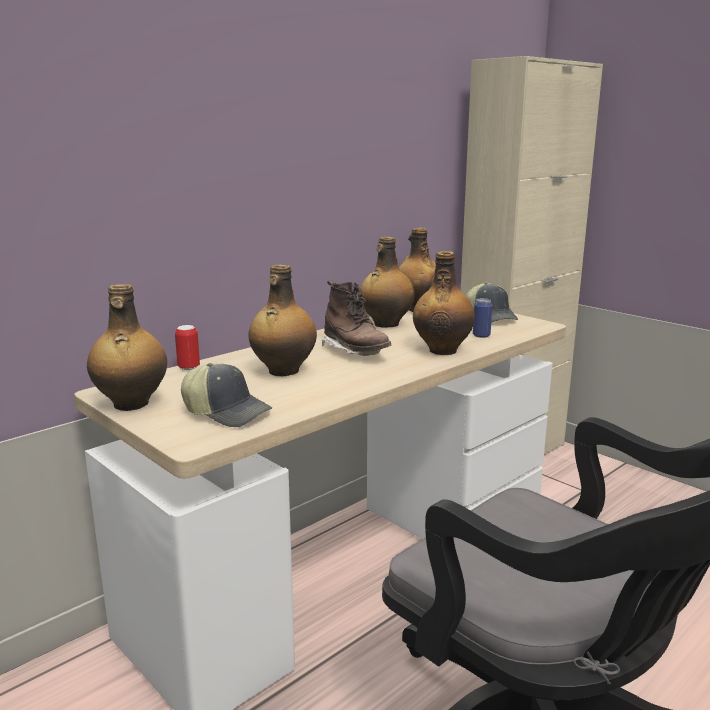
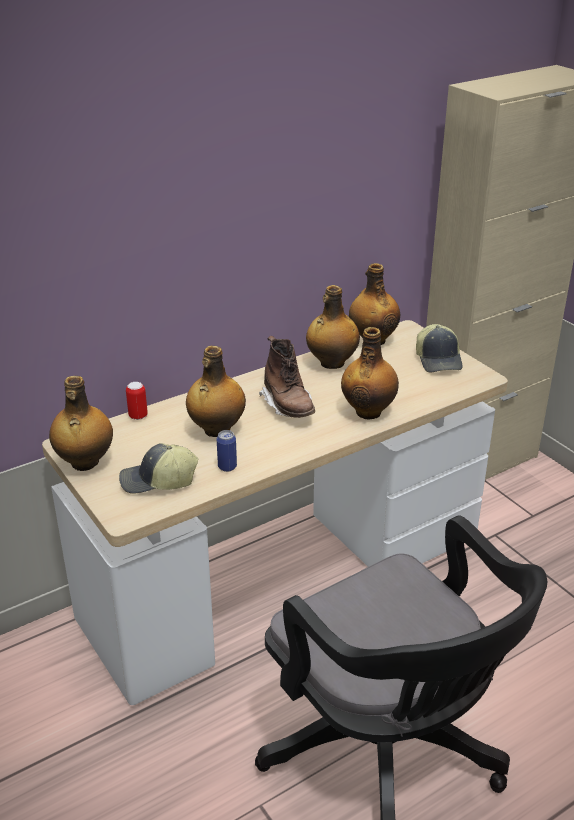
camera: 10 degrees right, 15 degrees up
cap [181,363,272,427] -> cap turned 135 degrees clockwise [119,443,198,494]
can [473,298,492,338] -> can moved to [217,430,237,472]

